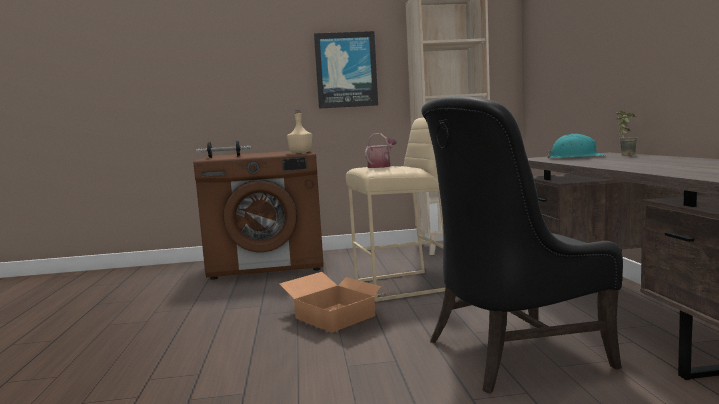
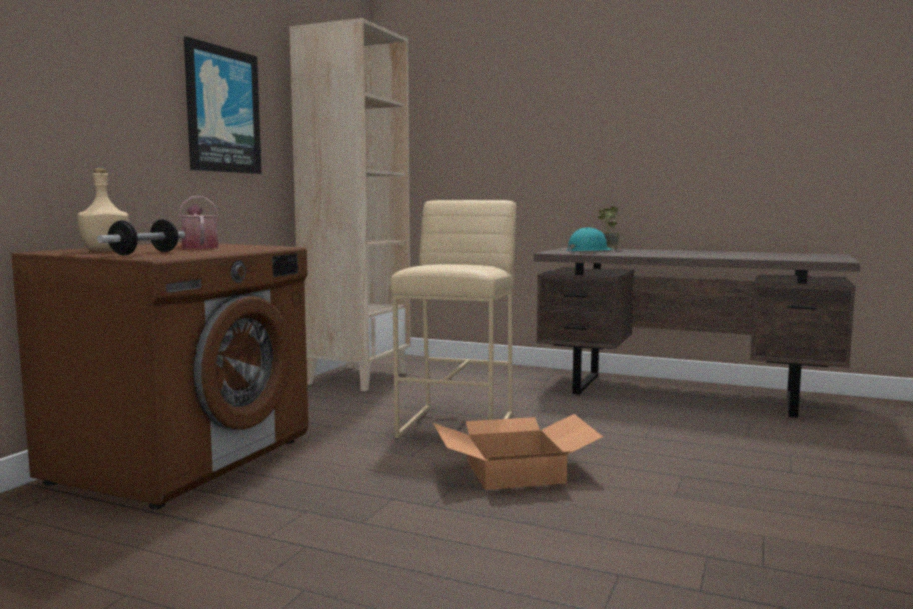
camera: 60 degrees left, 0 degrees up
beige bottle [287,110,312,153] -> beige bottle moved to [78,167,129,251]
watering can [365,133,397,168] -> watering can moved to [178,196,219,249]
black chair [421,96,623,394] -> none

